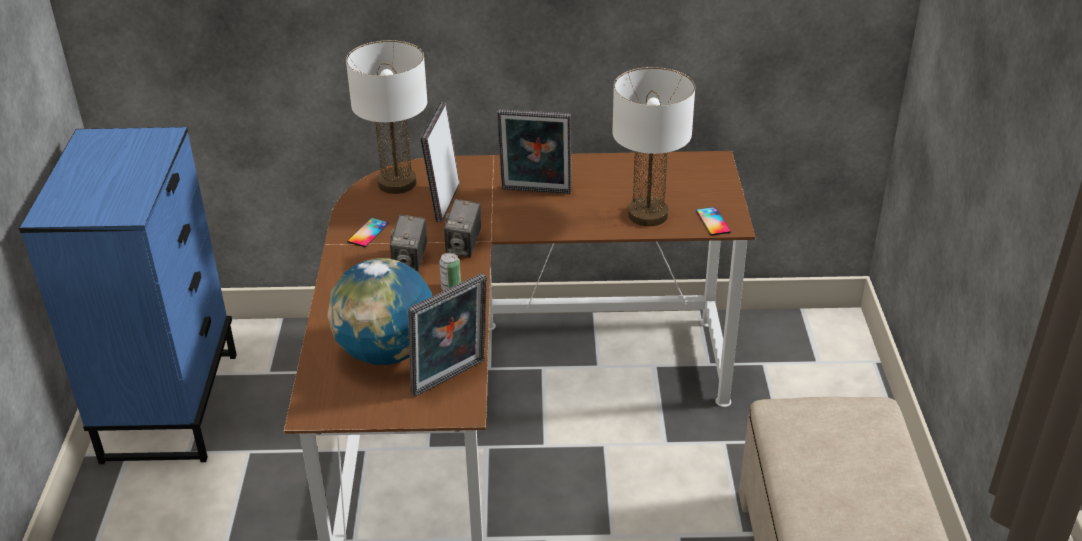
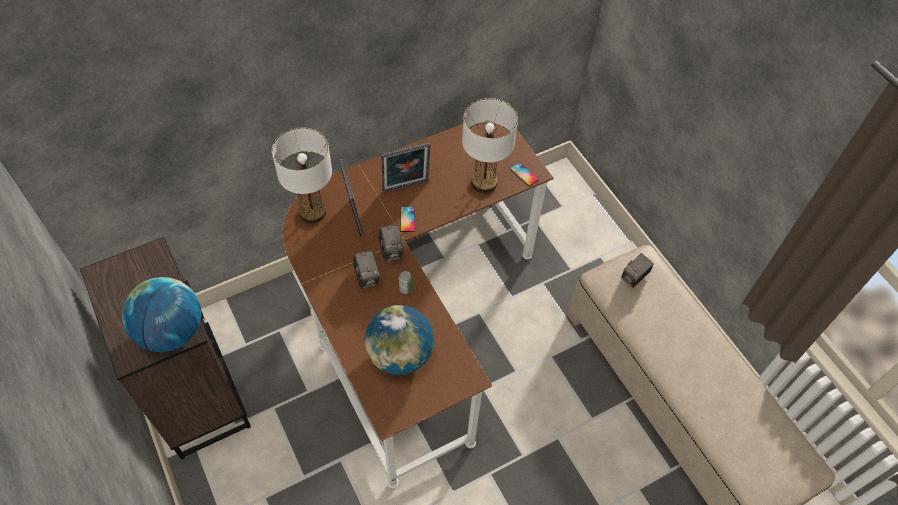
camera: 30 degrees left, 20 degrees up
blue dresser [19,127,237,464] -> brown dresser [80,237,251,460]
phone [347,218,389,247] -> phone moved to [400,207,415,232]
picture frame [408,273,487,397] -> none
none -> globe [122,277,201,352]
none -> camera [621,253,653,288]

